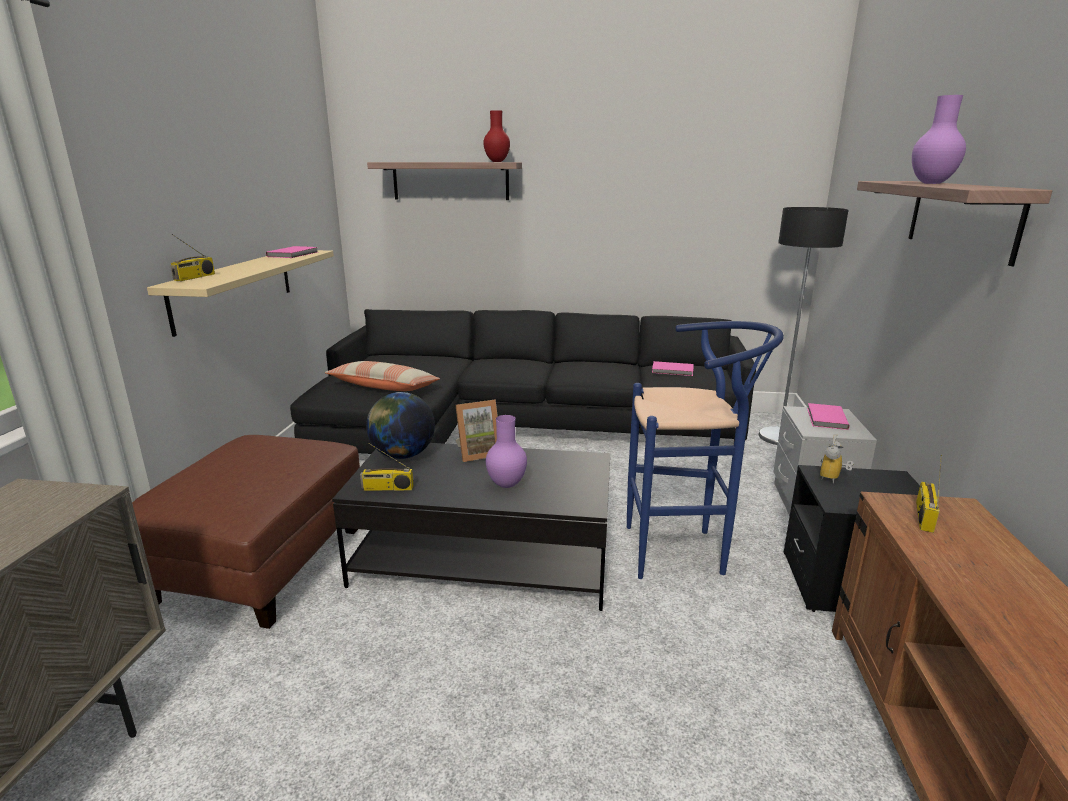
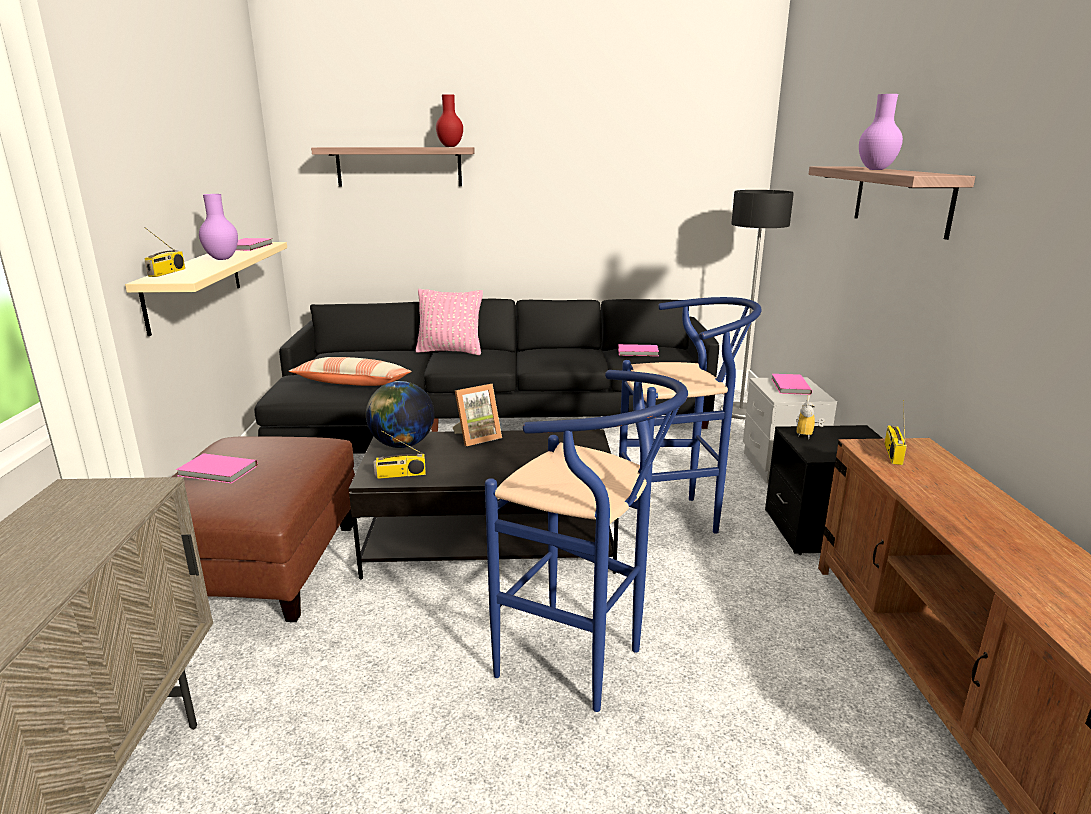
camera: 10 degrees left, 0 degrees up
purple vase [486,415,527,488] -> purple vase moved to [199,194,238,260]
none -> pink book [176,453,258,484]
none -> pink pillow [415,289,483,355]
none -> blue stool [485,370,688,712]

